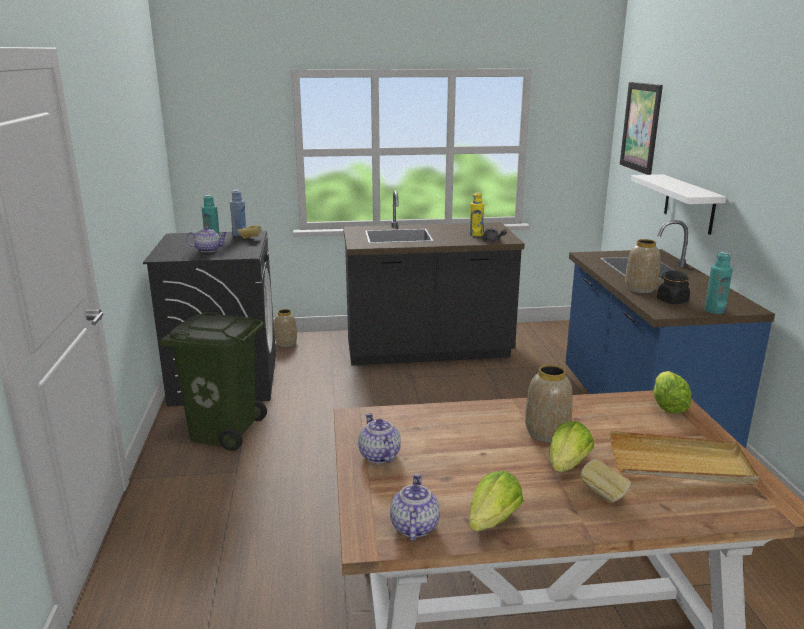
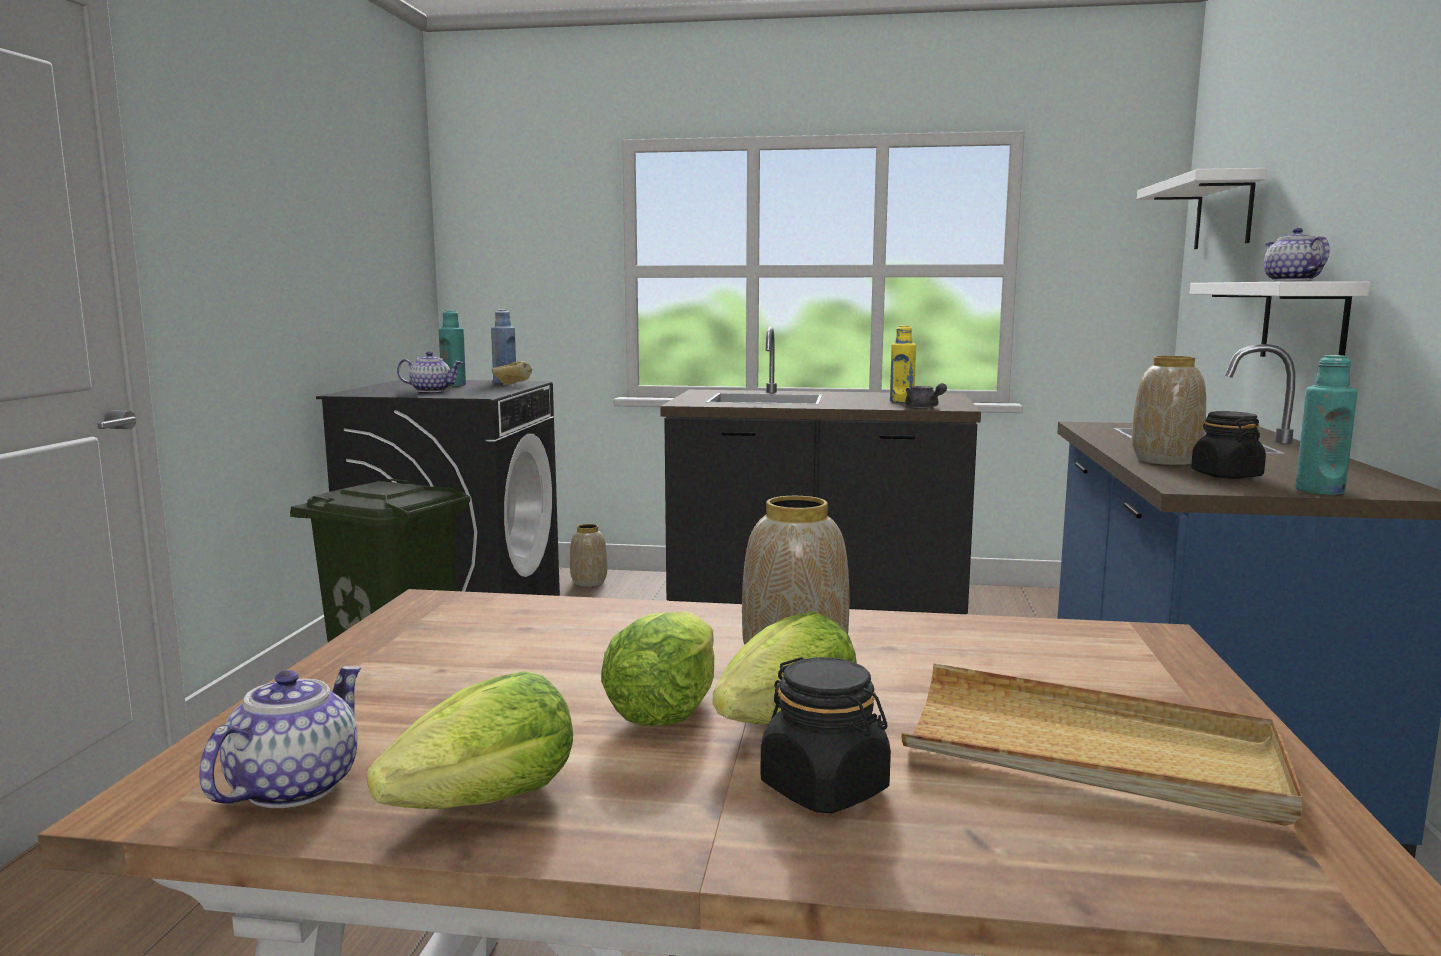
camera: 15 degrees right, 10 degrees down
teapot [358,413,401,463] -> teapot moved to [1264,228,1330,281]
bread [580,458,631,503] -> black jar [761,657,891,814]
picture [620,82,663,175] -> white shelf [1137,168,1267,249]
lettuce [654,371,692,414] -> lettuce moved to [601,611,714,726]

